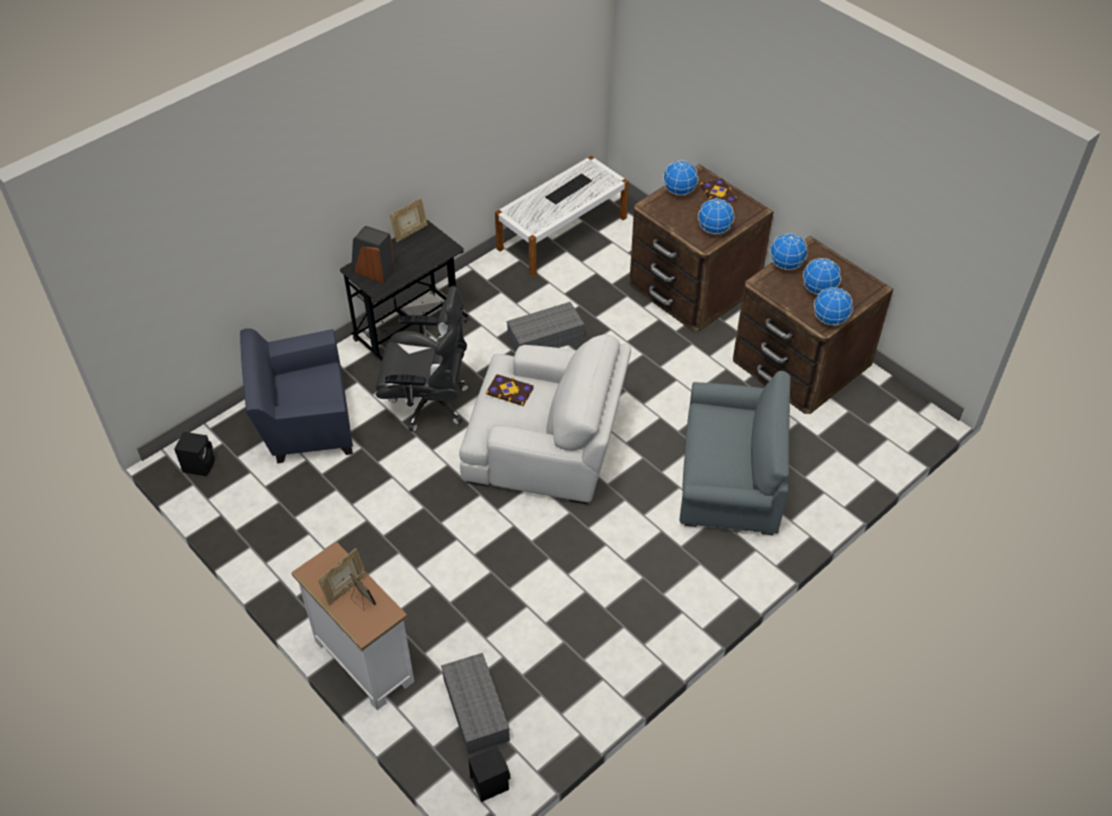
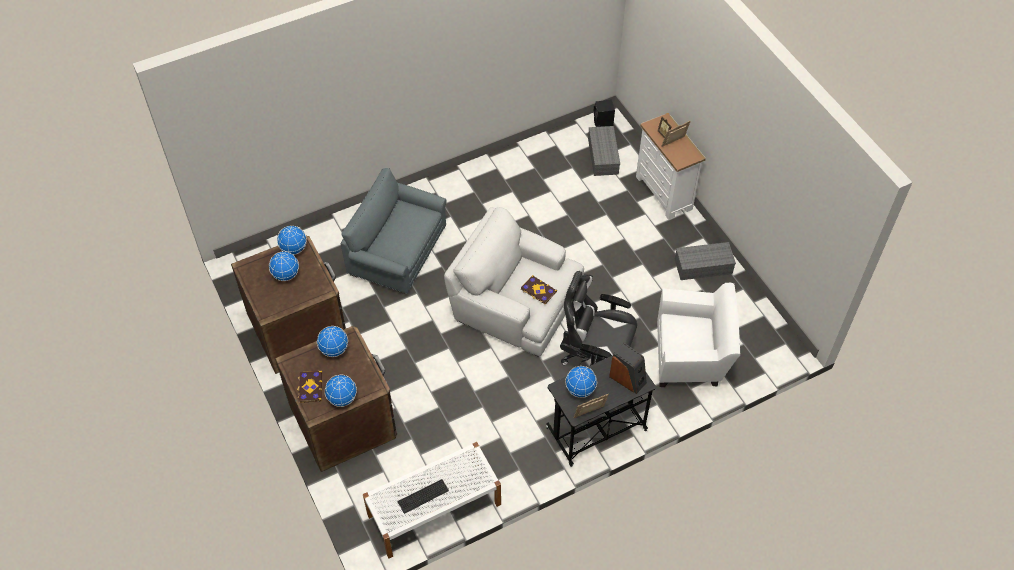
camera: 165 degrees left, 5 degrees up
black speaker [174,432,215,476] -> none
blue armchair [240,328,353,463] -> white armchair [657,282,740,387]
grey storage box [507,302,585,351] -> grey storage box moved to [675,242,736,280]
globe [770,233,808,270] -> globe moved to [565,366,597,398]

